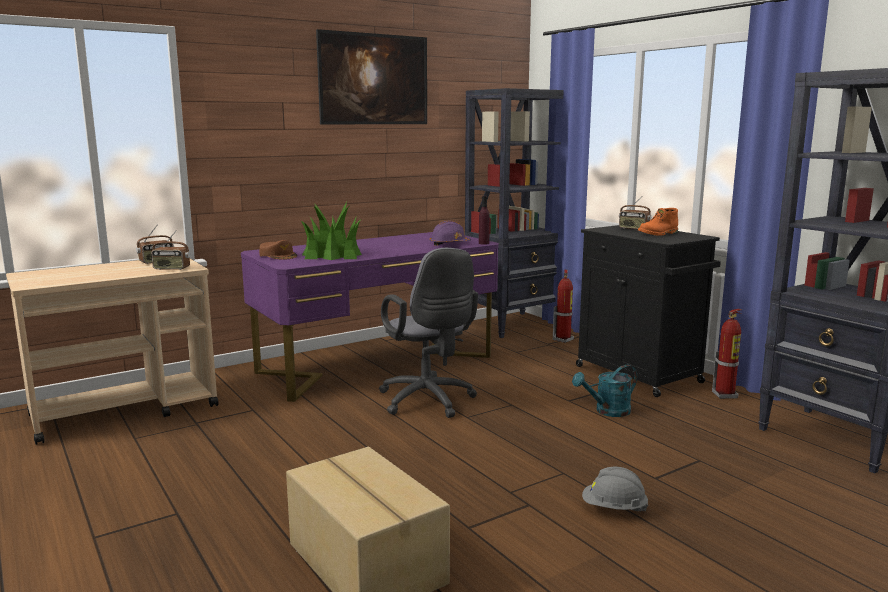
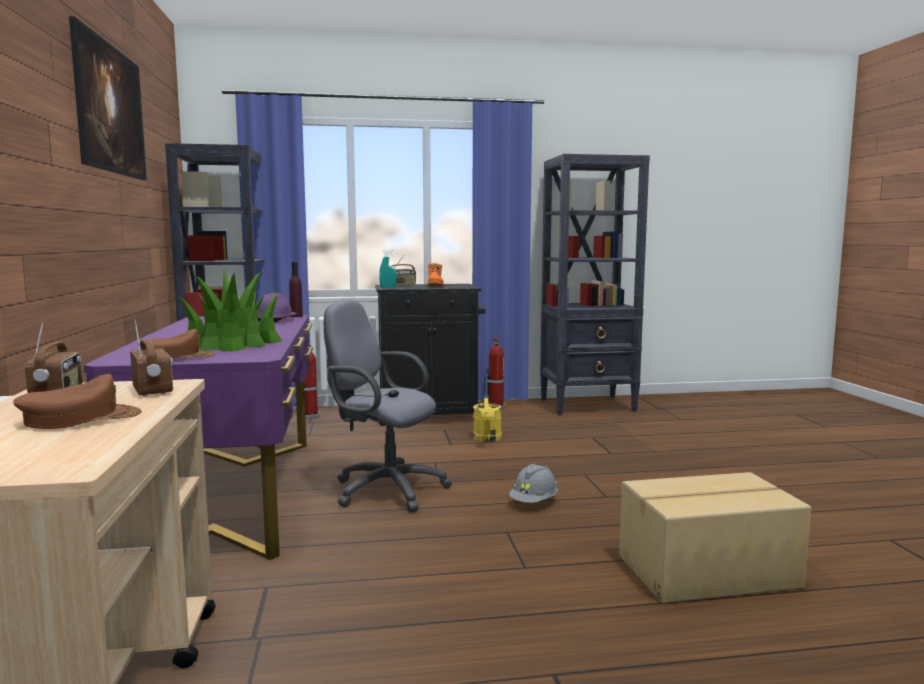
camera: 65 degrees left, 5 degrees down
radio [151,230,190,270] -> radio turned 60 degrees counterclockwise [130,320,173,397]
grey office chair [379,248,478,418] -> grey office chair turned 150 degrees counterclockwise [324,299,452,512]
turquoise watering can [572,365,637,417] -> yellow watering can [473,395,502,442]
grey hard hat [582,467,648,512] -> grey hard hat moved to [509,464,558,503]
none -> brown cap [13,374,142,429]
none -> turquoise spray bottle [379,249,397,288]

